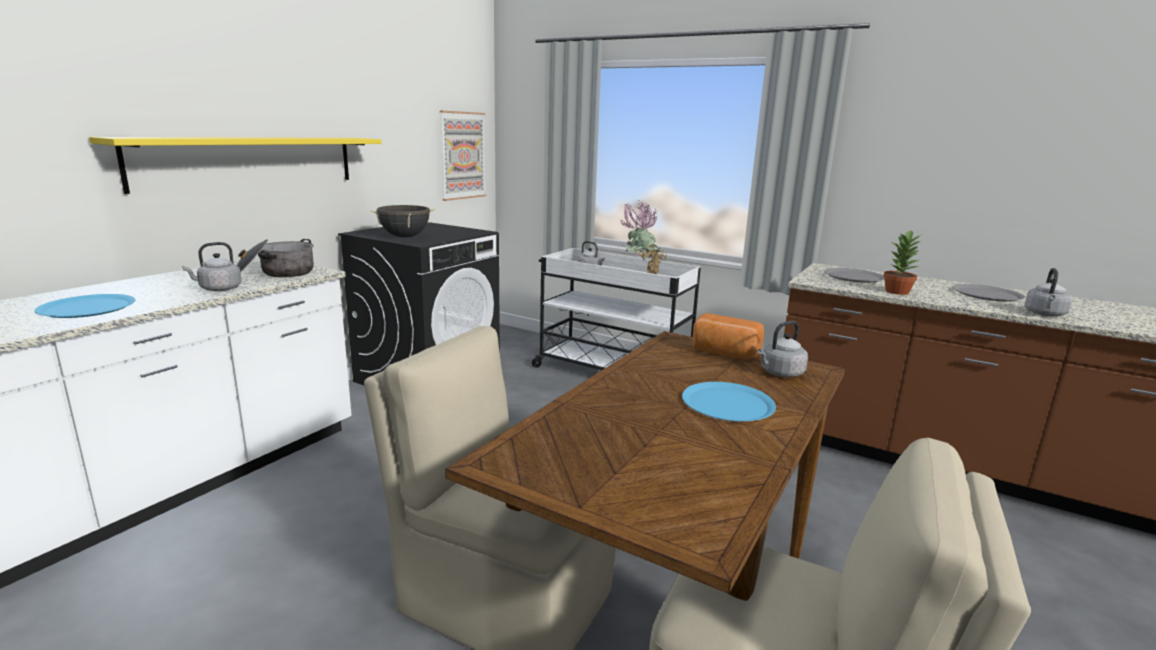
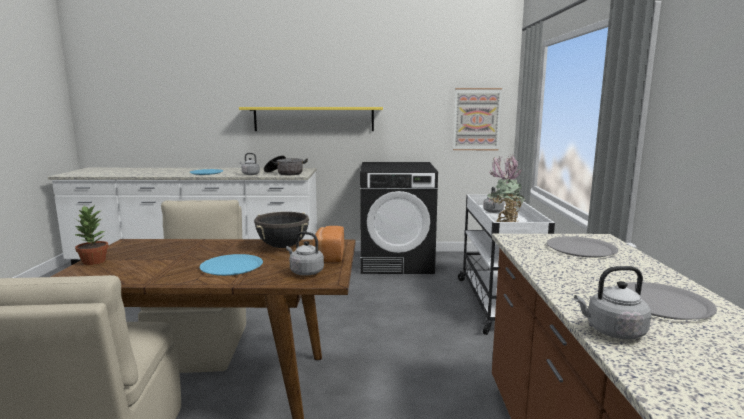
camera: 60 degrees right, 5 degrees down
black cooking pot [370,205,435,238] -> black cooking pot moved to [254,212,309,248]
potted plant [883,229,920,295] -> potted plant moved to [74,205,109,265]

